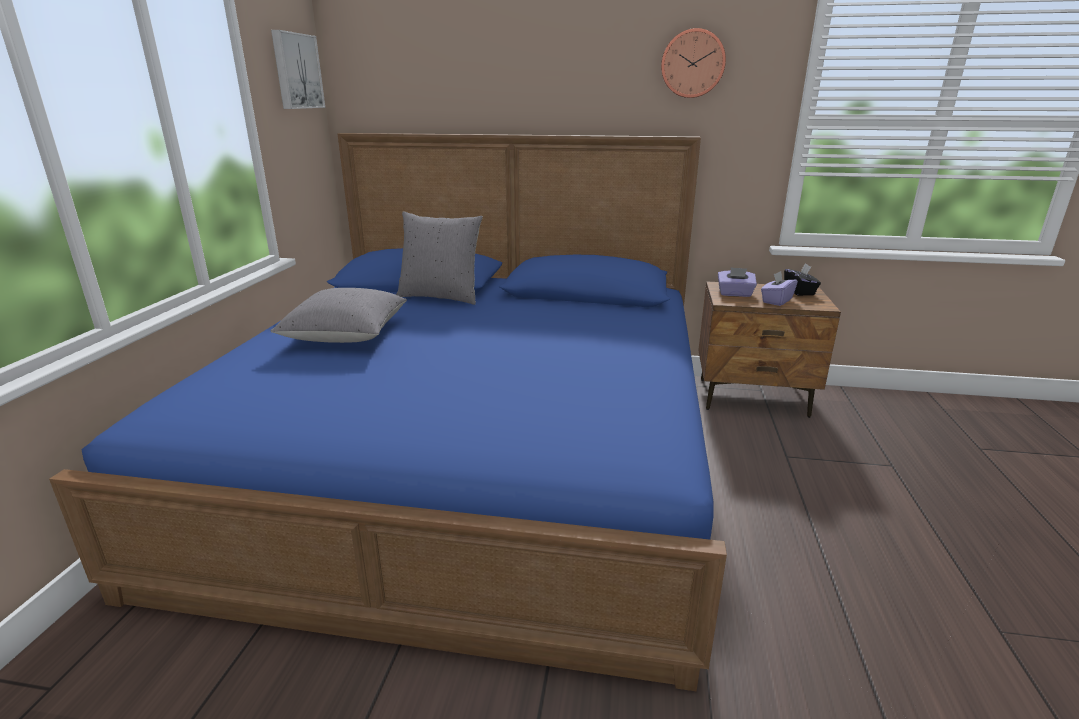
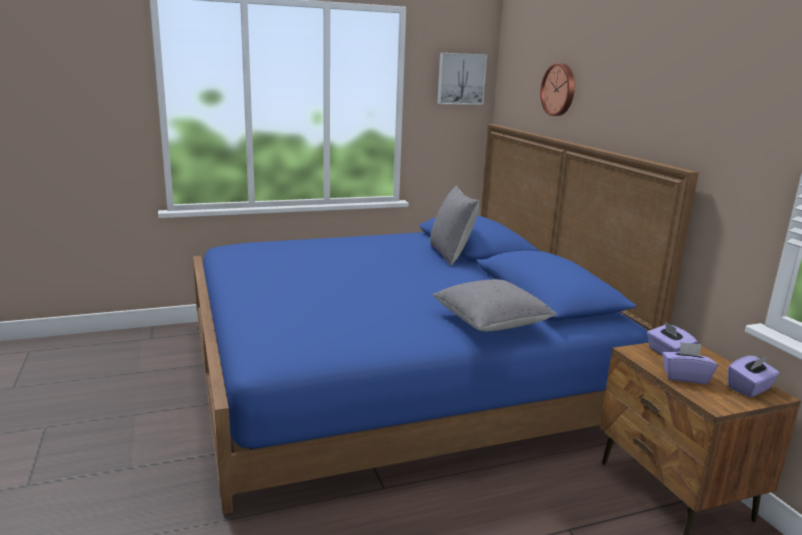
camera: 60 degrees right, 5 degrees down
grey pillow [271,288,407,343] -> grey pillow moved to [432,279,557,331]
wall clock [661,28,726,98] -> wall clock moved to [540,63,575,116]
black tissue box [784,263,821,296] -> purple tissue box [728,355,780,397]

